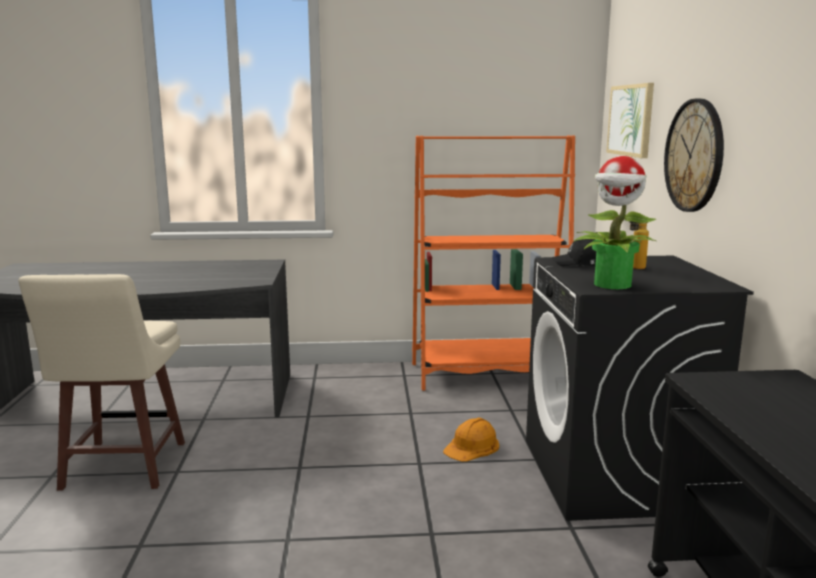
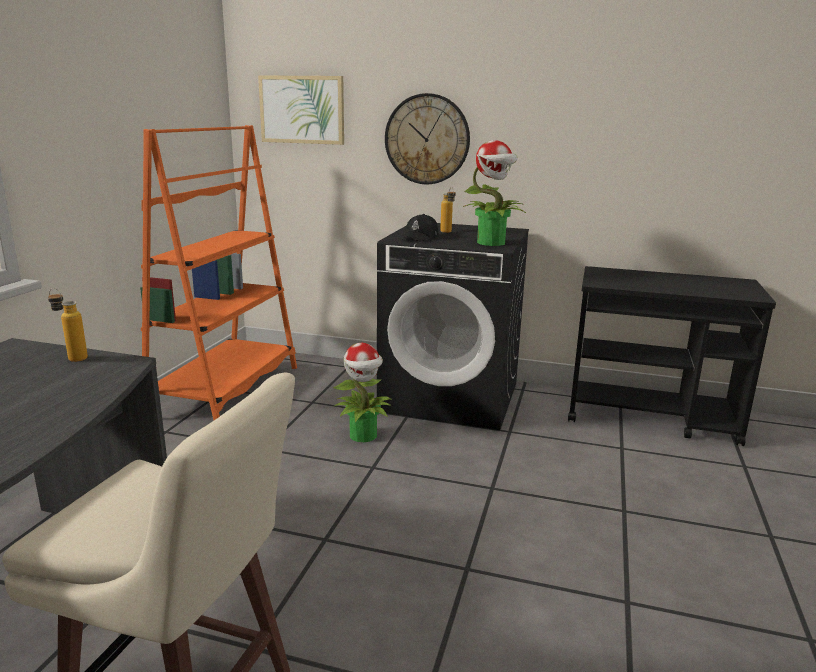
camera: 70 degrees left, 5 degrees up
orange hard hat [443,418,499,462] -> potted plant [333,343,392,442]
none -> bottle [48,288,88,362]

